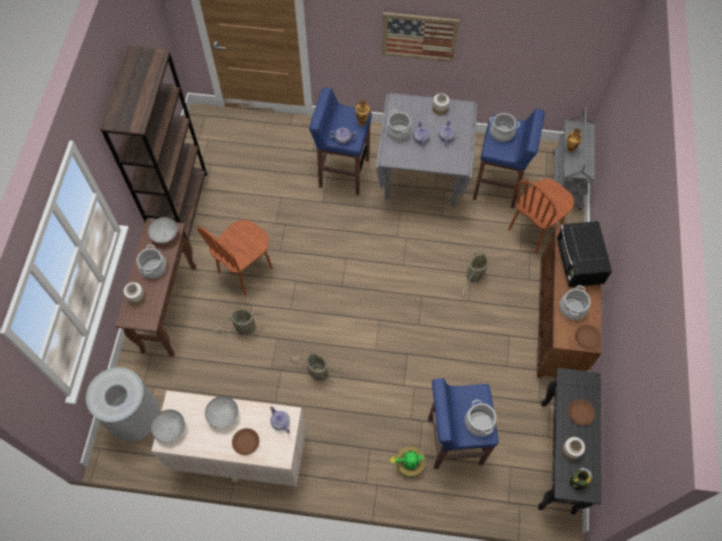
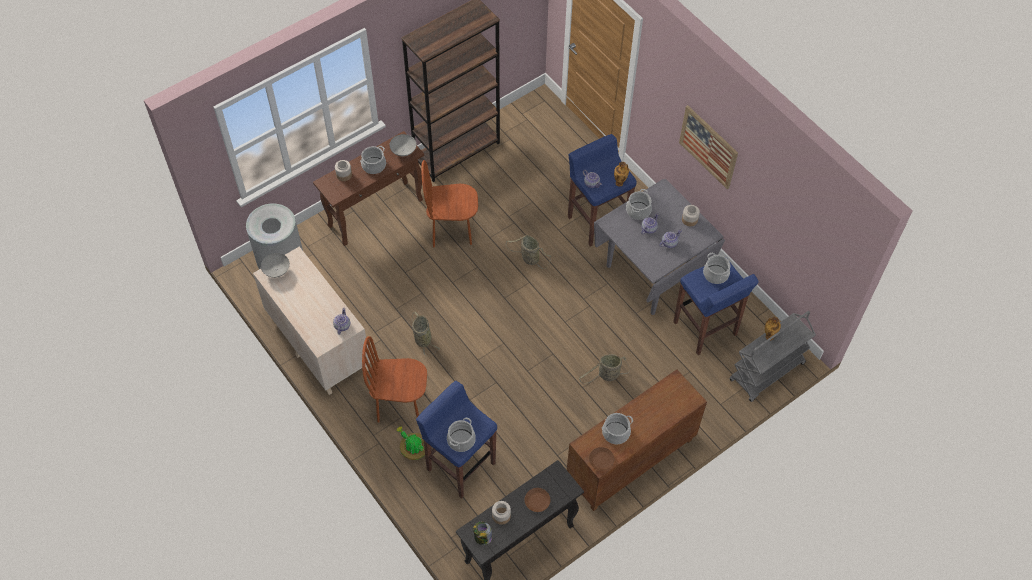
camera: 45 degrees right, 5 degrees down
grey bowl [205,396,238,429] -> none
basket [213,309,267,336] -> basket moved to [506,235,551,269]
brown plate [232,428,259,455] -> none
brown chair [508,179,574,253] -> brown chair moved to [362,336,427,423]
black microwave [557,221,612,287] -> none

